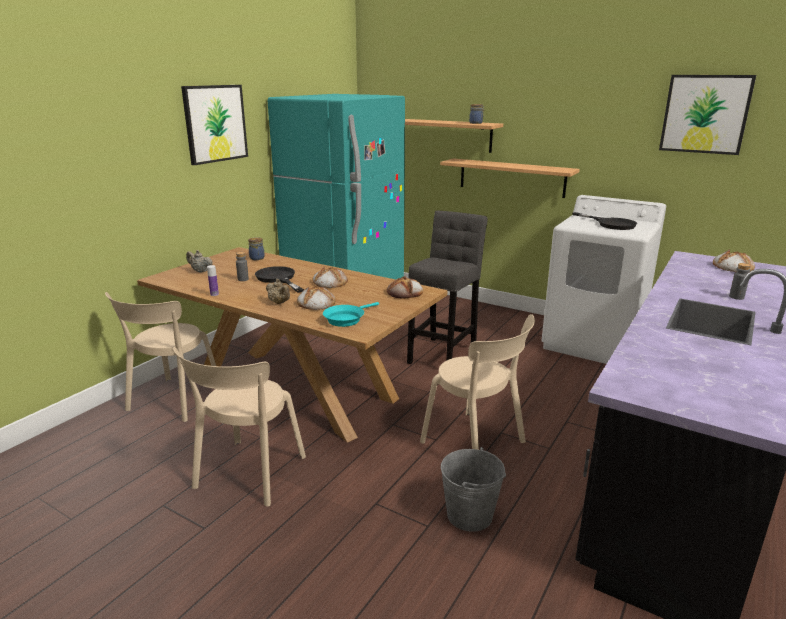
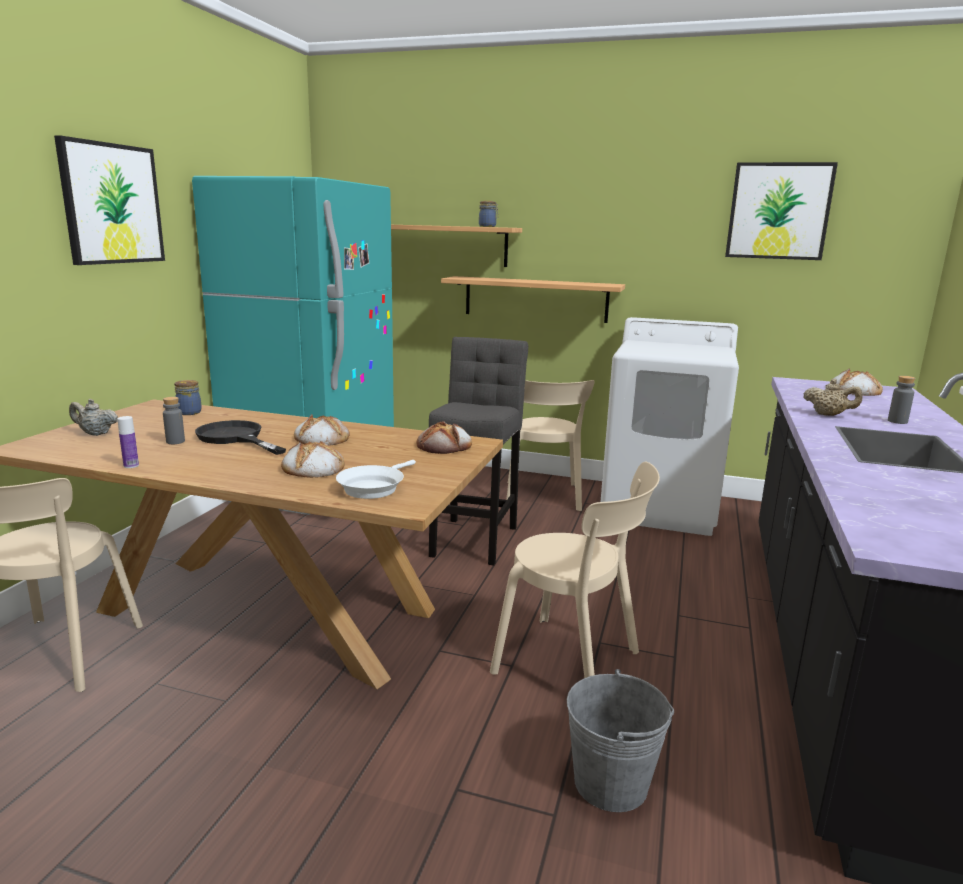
camera: 15 degrees left, 5 degrees down
beige chair [173,347,306,507] -> beige chair moved to [506,380,595,511]
beige teapot [266,279,290,304] -> beige teapot moved to [803,379,863,416]
turquoise frying pan [323,302,379,327] -> white frying pan [336,460,416,499]
black frying pan [572,212,637,230] -> none

